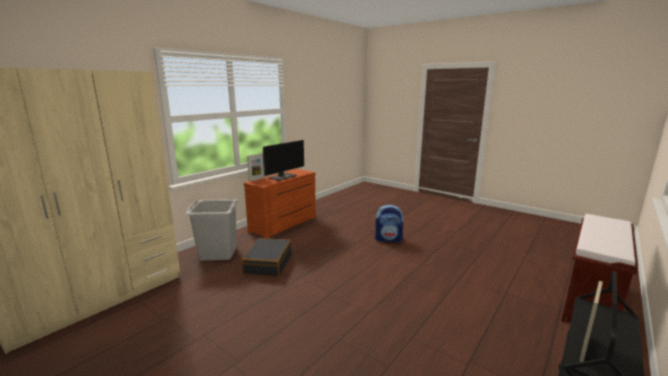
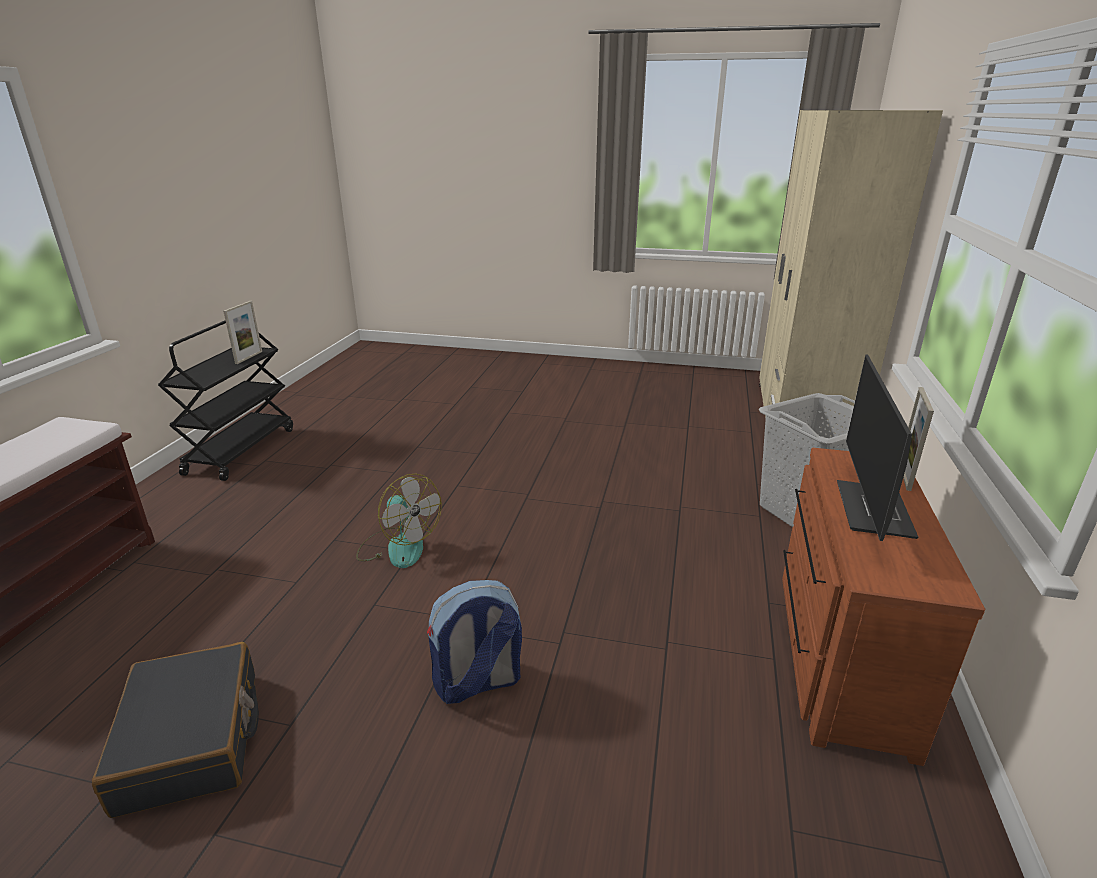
camera: 155 degrees right, 10 degrees up
black suitcase [242,238,292,277] -> black suitcase moved to [92,642,259,818]
none -> fan [356,474,442,568]

